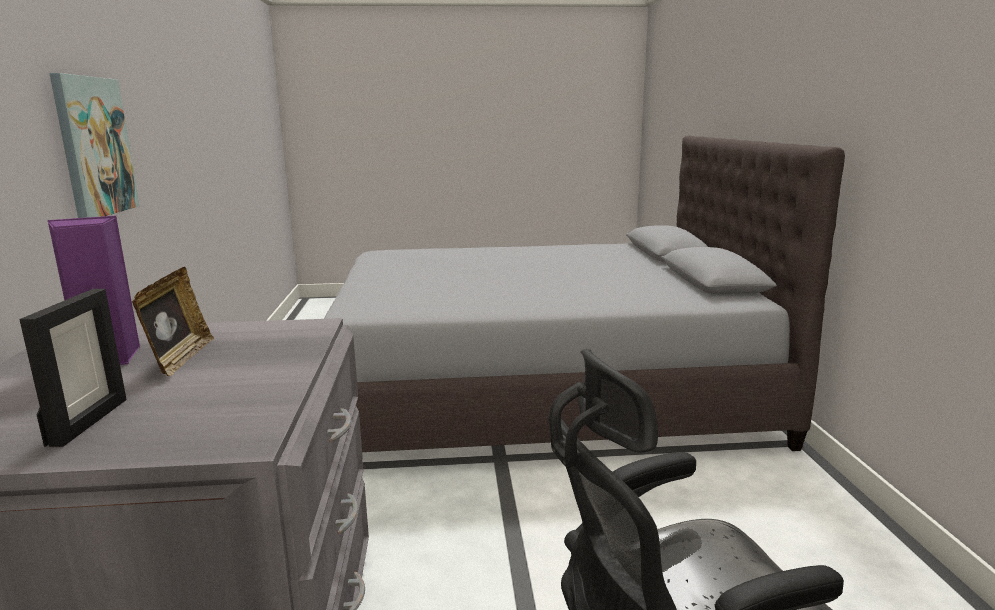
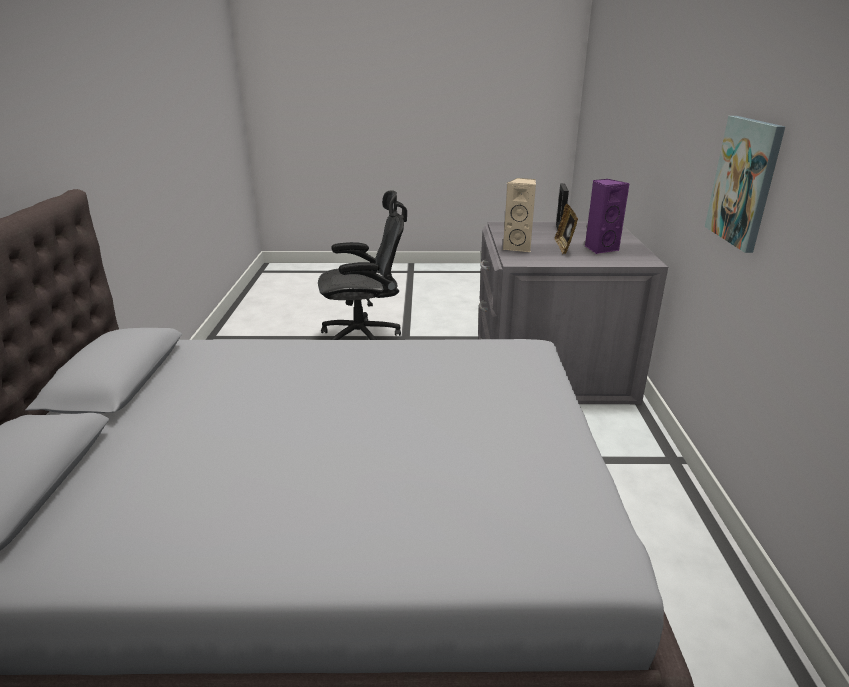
camera: 175 degrees left, 10 degrees up
none -> beige speaker [503,178,536,252]

